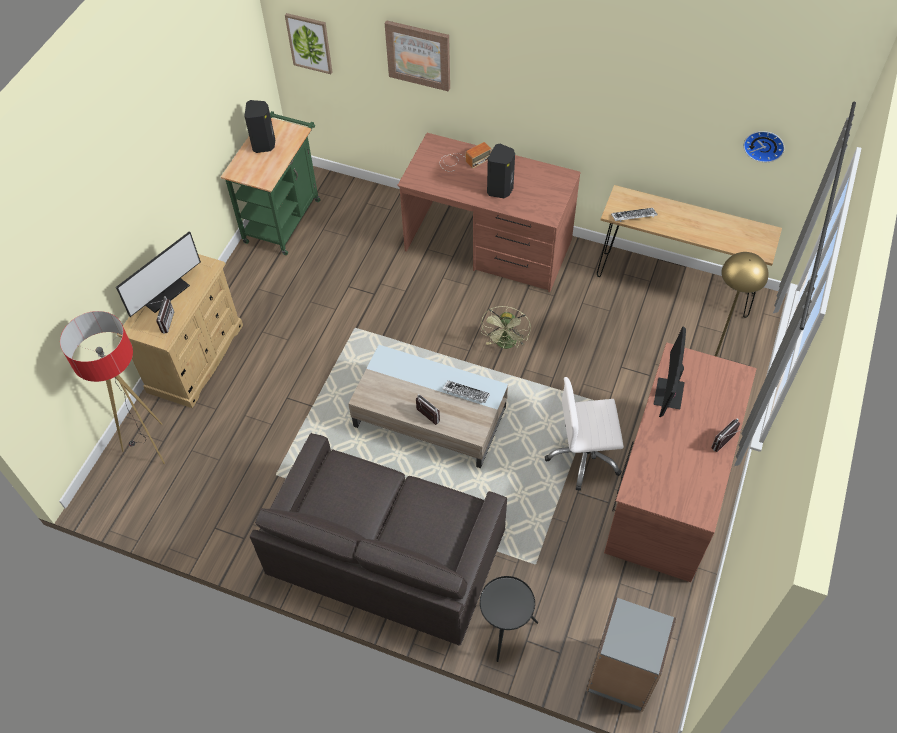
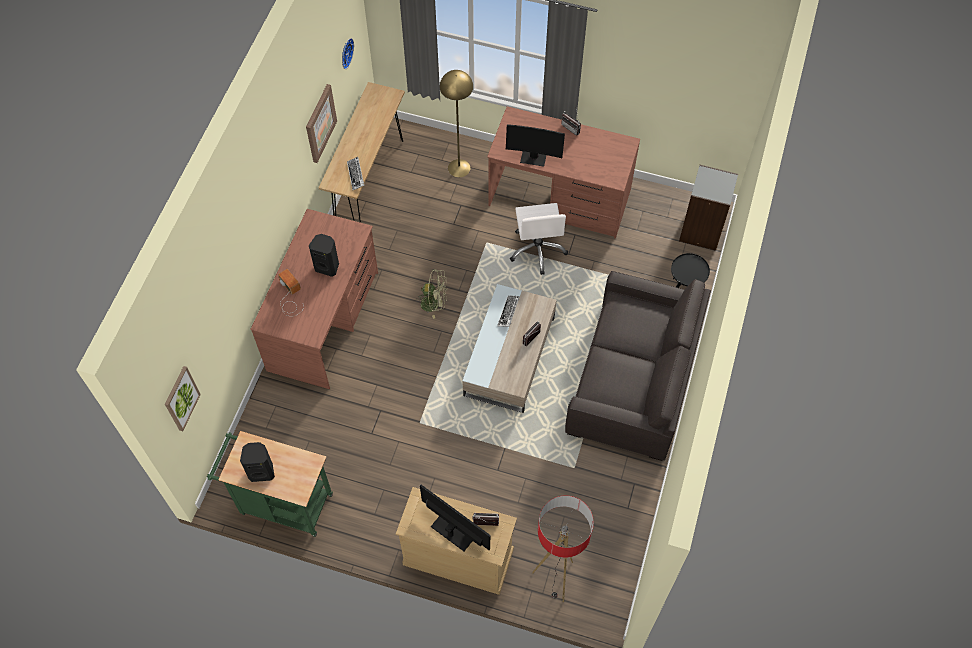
camera: 95 degrees left, 5 degrees up
picture [385,20,450,92] -> picture moved to [306,84,337,163]

